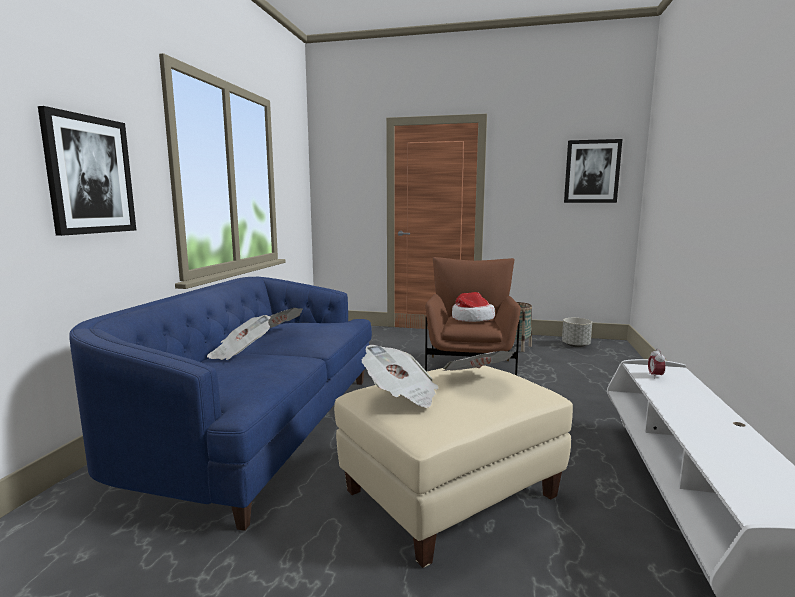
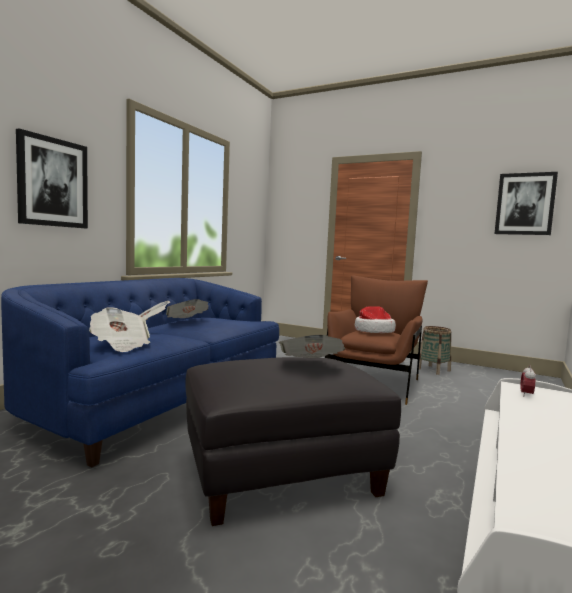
camera: 15 degrees right, 5 degrees down
beige ottoman [334,365,573,568] -> black ottoman [185,357,401,526]
newspaper [361,345,438,408] -> newspaper moved to [89,307,150,352]
grey planter [562,318,592,347] -> none

